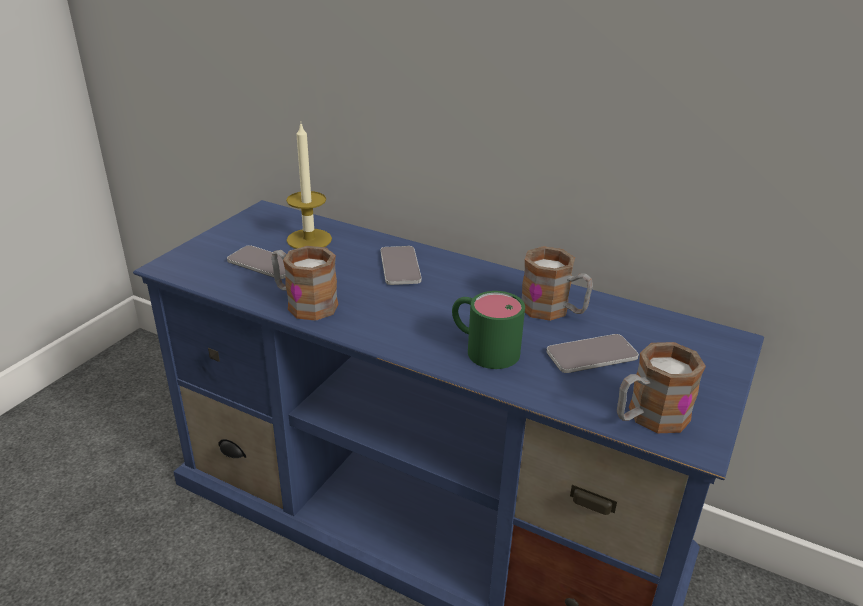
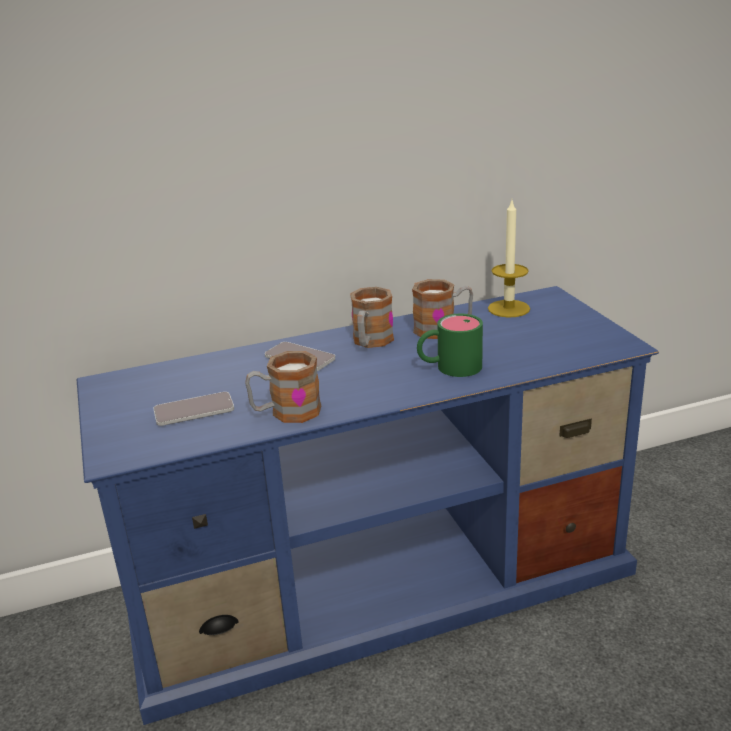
camera: 45 degrees left, 5 degrees down
candle [286,124,332,249] -> candle moved to [488,201,530,318]
phone [546,334,639,373] -> none
mug [617,342,706,433] -> mug moved to [350,287,394,348]

